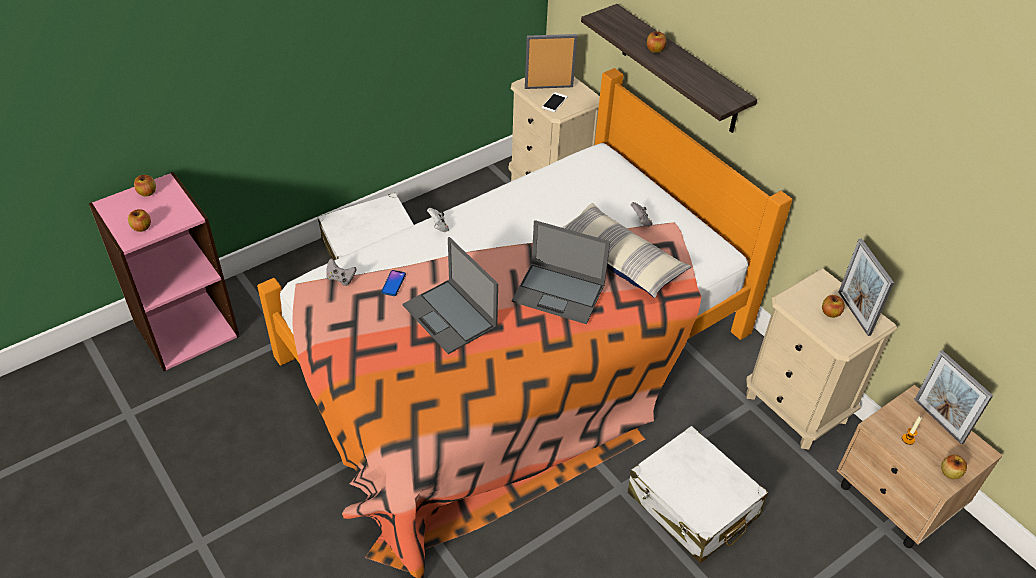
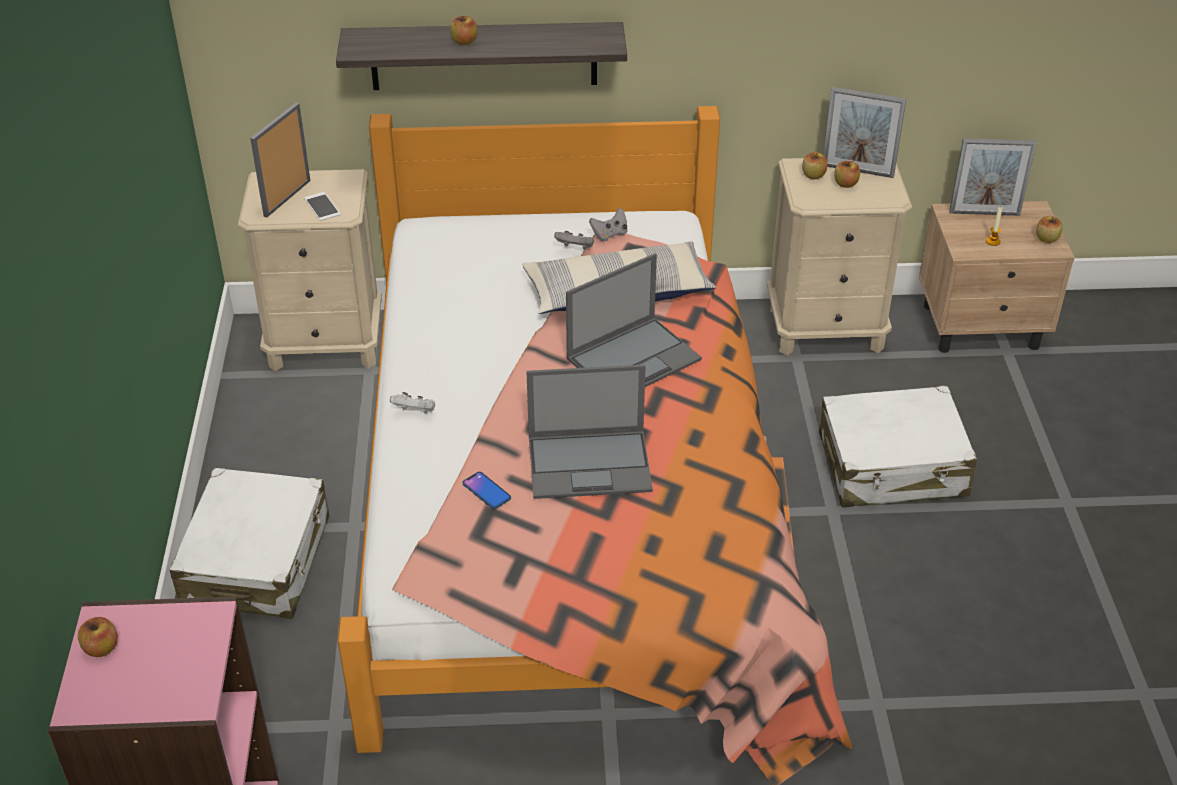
camera: 55 degrees left, 5 degrees down
apple [128,209,151,232] -> apple moved to [802,152,828,179]
grey game controller [326,258,357,286] -> grey game controller moved to [589,208,627,242]

